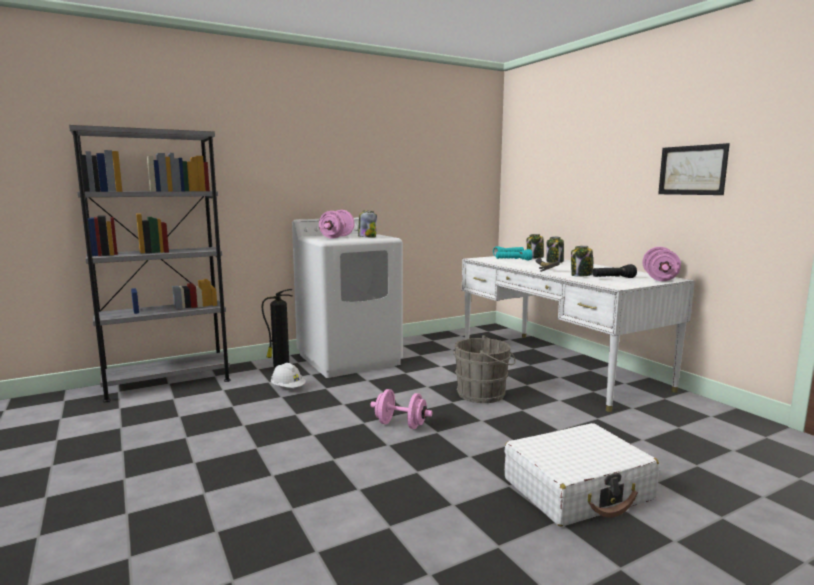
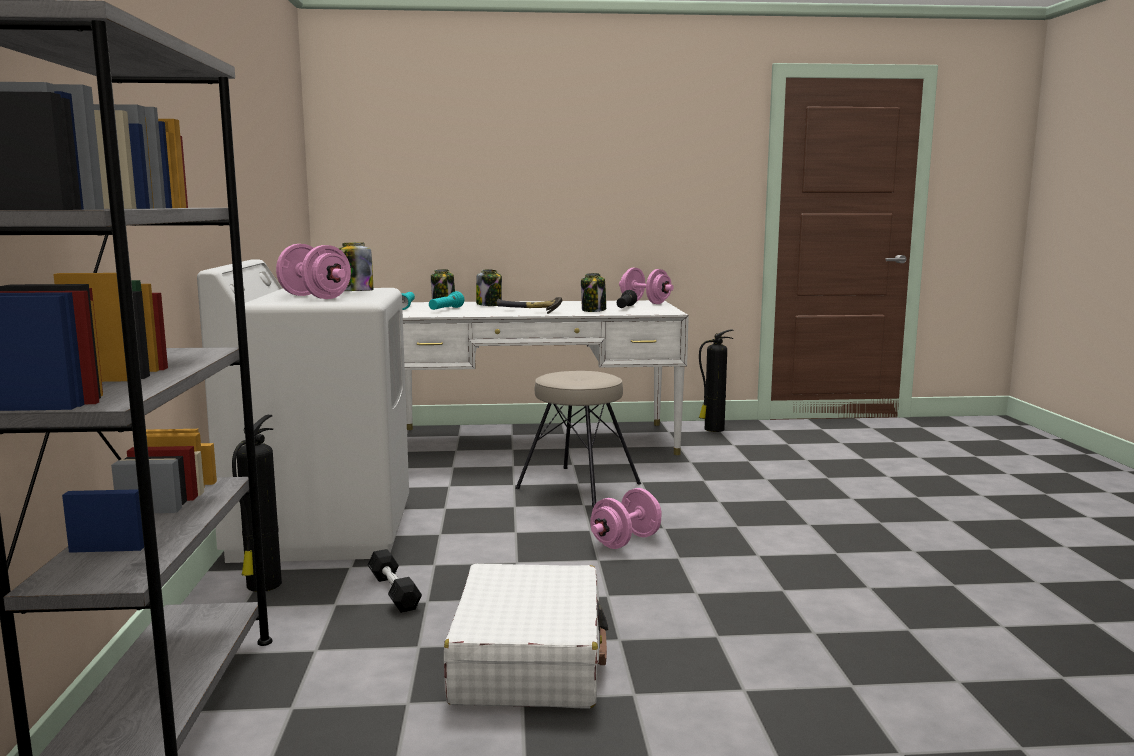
camera: 65 degrees left, 0 degrees up
white hard hat [271,363,306,388] -> black dumbbell [368,549,422,613]
grey bucket [454,335,516,403] -> beige stool [515,371,641,507]
white suitcase [504,423,659,526] -> white suitcase moved to [444,564,609,709]
picture [658,143,730,195] -> none
none -> fire extinguisher [699,329,734,432]

